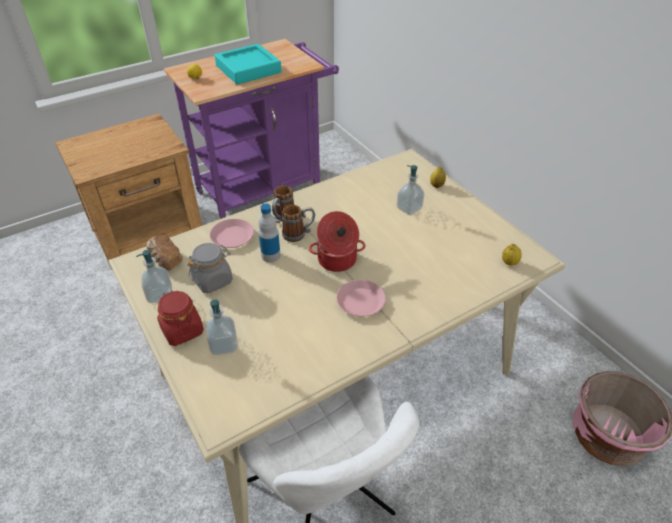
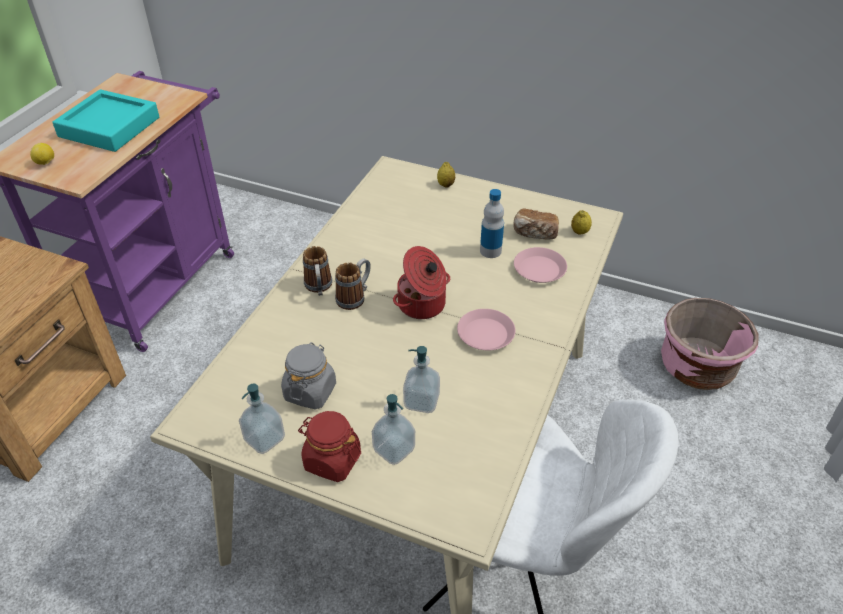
camera: 35 degrees left, 0 degrees up
bread [146,235,183,271] -> bread moved to [513,208,559,240]
pink plate [210,219,254,248] -> pink plate moved to [514,247,567,283]
bottle [258,203,280,262] -> bottle moved to [480,189,504,258]
soap dispenser [397,165,424,215] -> soap dispenser moved to [403,346,440,413]

